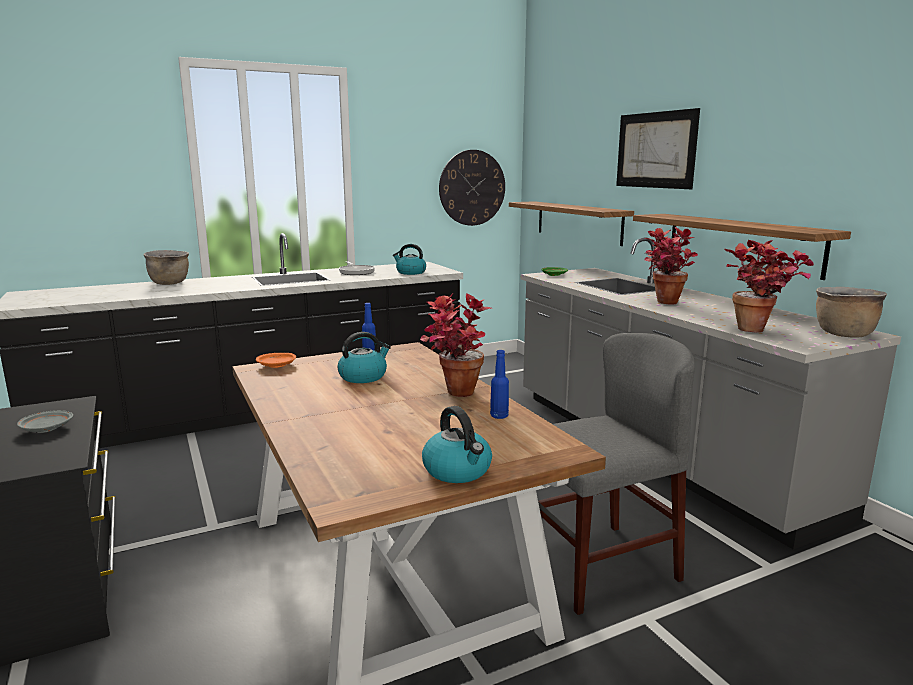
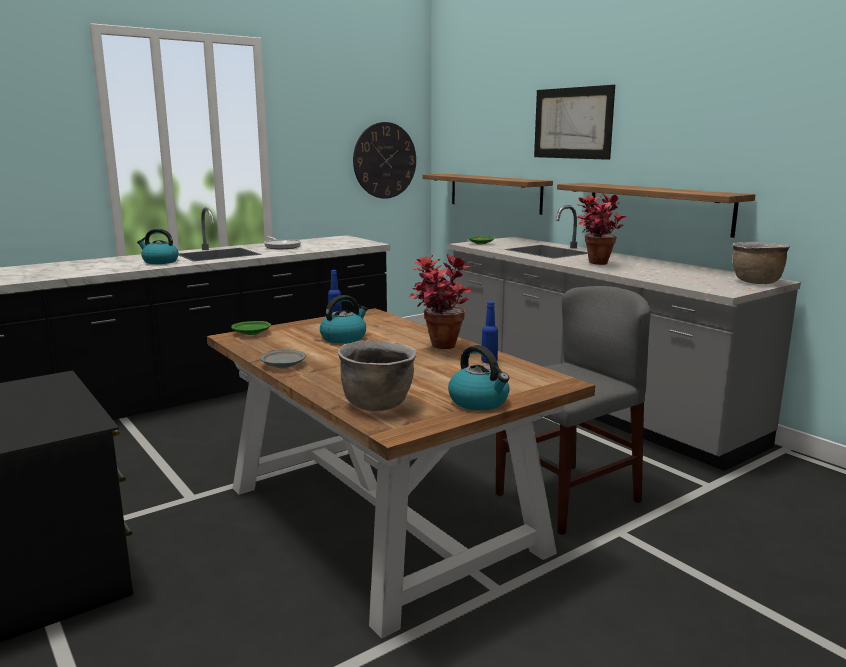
camera: 10 degrees left, 0 degrees up
grey plate [17,410,73,433] -> grey plate moved to [260,350,306,368]
brown cooking pot [143,250,189,285] -> brown cooking pot moved to [337,340,416,411]
orange plate [256,353,296,368] -> green plate [231,321,271,335]
kettle [393,244,426,275] -> kettle moved to [137,229,179,264]
potted plant [725,240,814,332] -> none

